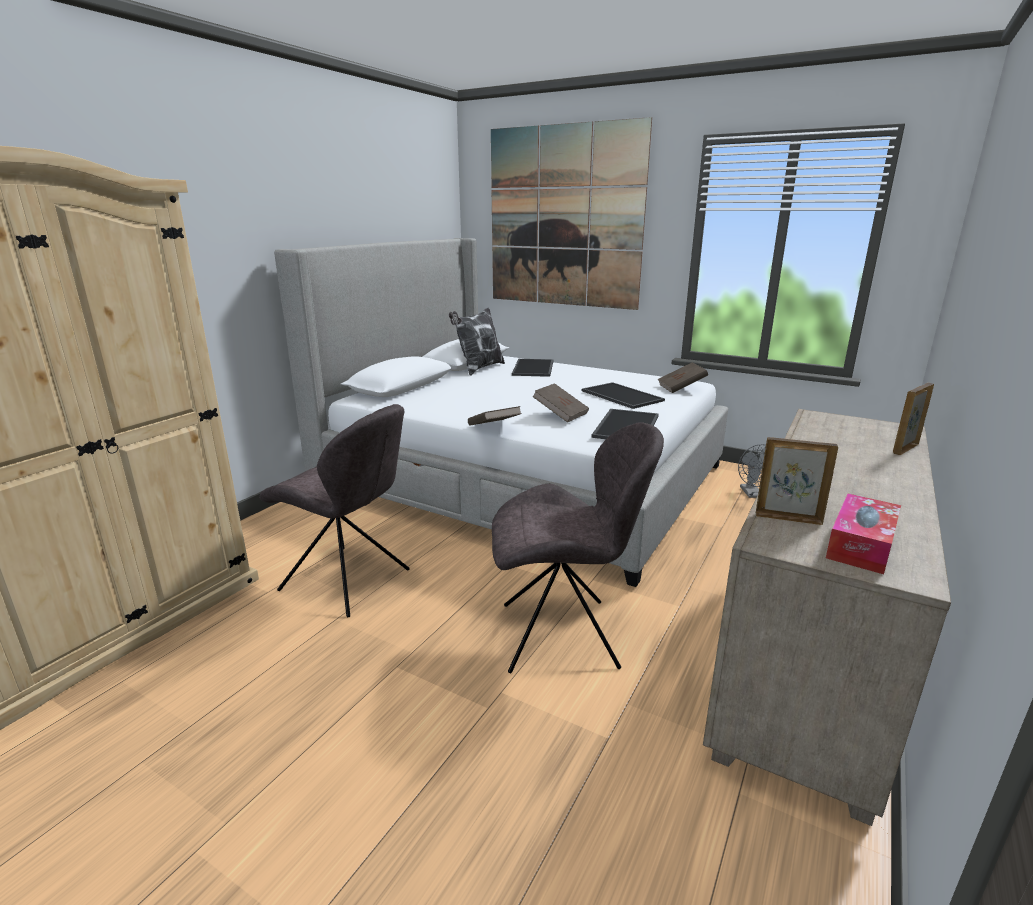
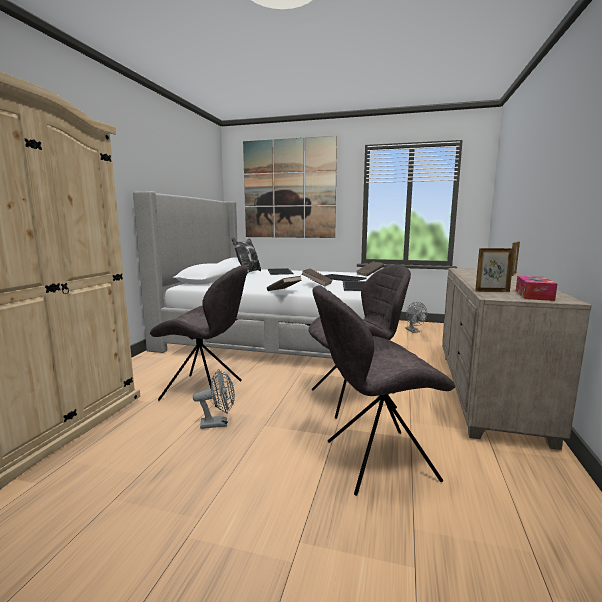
camera: 15 degrees left, 10 degrees down
none -> grey fan [193,369,235,429]
none -> grey chair [312,285,455,496]

